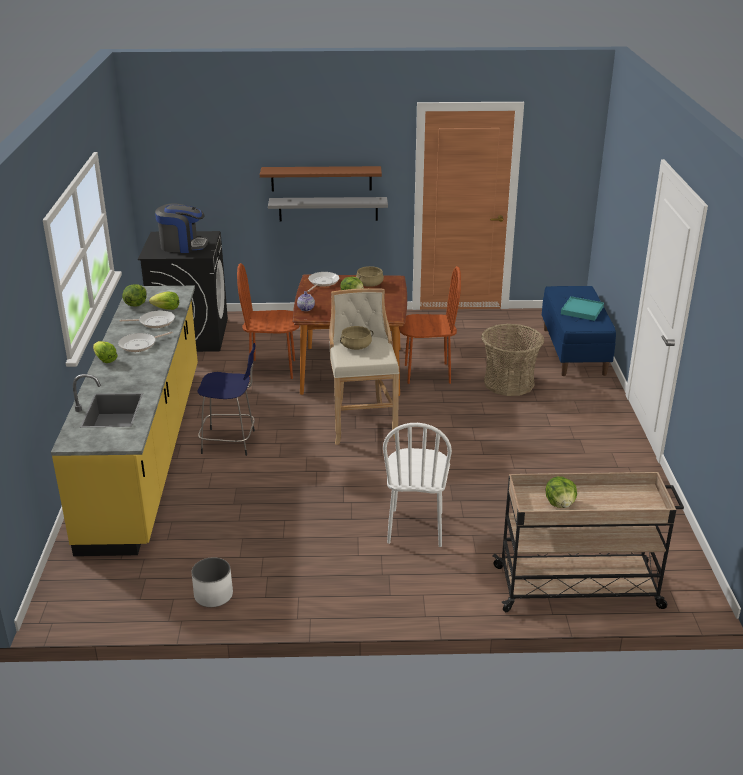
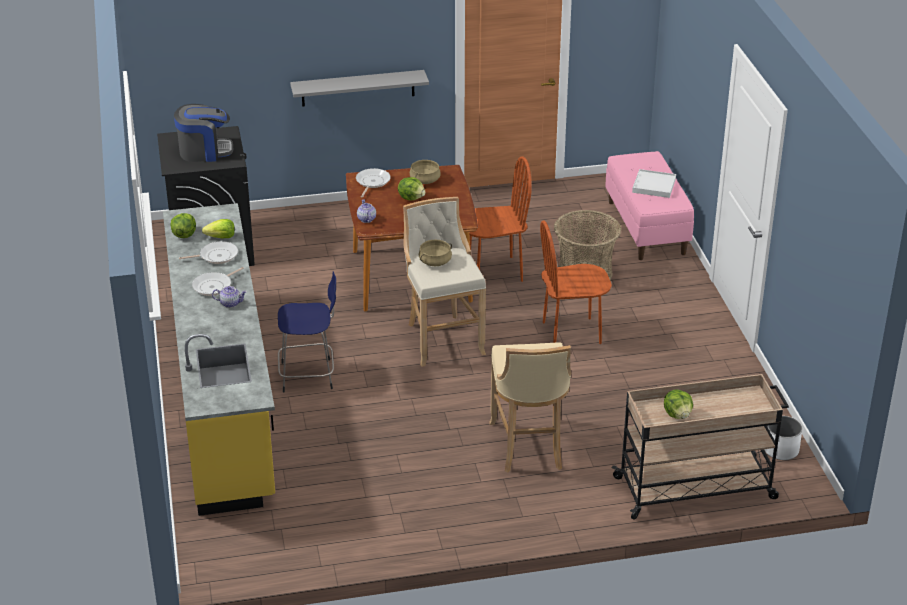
camera: 10 degrees left, 5 degrees up
lettuce [93,341,118,363] -> none
white planter [192,557,233,607] -> white planter moved to [764,416,802,460]
brown chair [237,263,300,379] -> brown chair moved to [540,221,612,344]
brown shelf [260,166,382,191] -> none
white chair [383,423,452,547] -> beige stool [489,342,572,472]
blue bench [542,286,616,376] -> pink bench [605,151,694,260]
turquoise tray [561,296,604,321] -> white tray [632,169,676,198]
none -> teapot [212,286,247,308]

